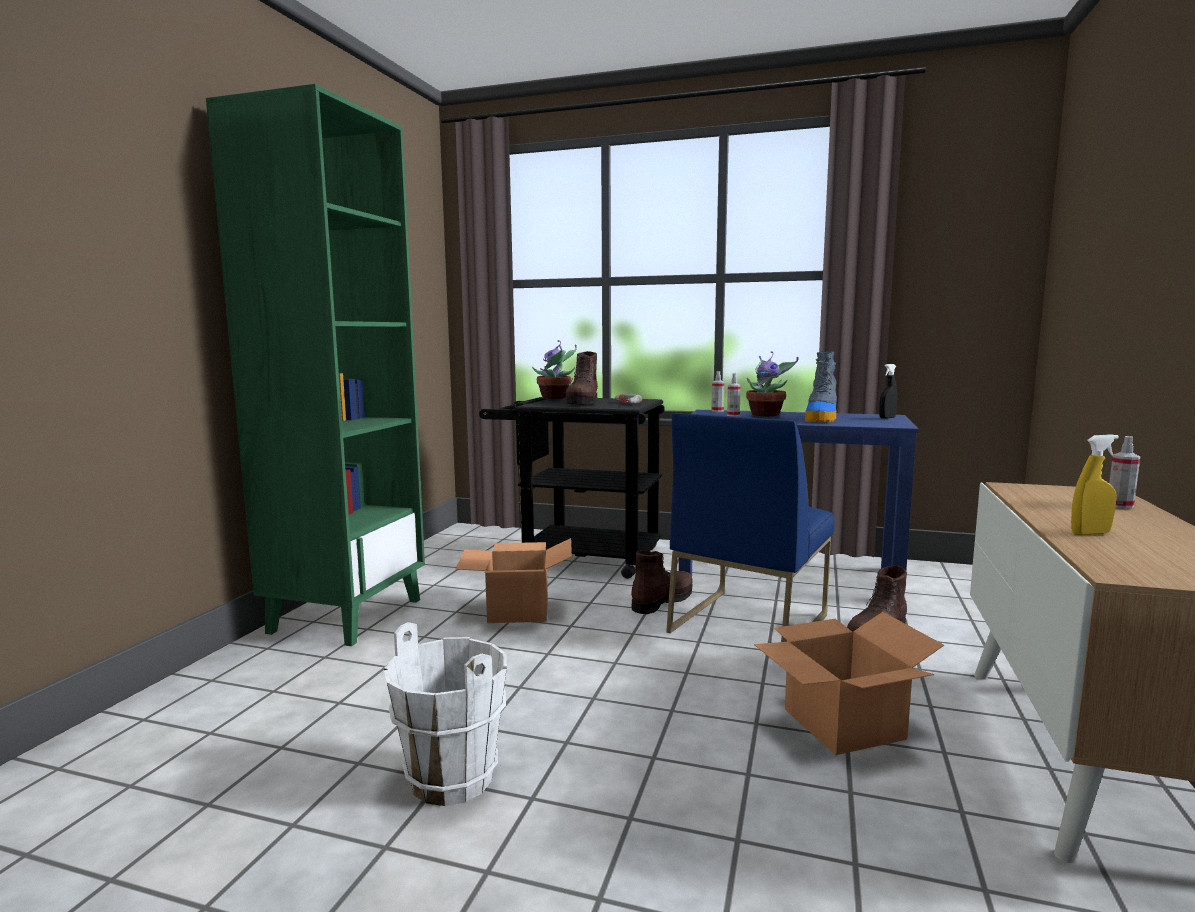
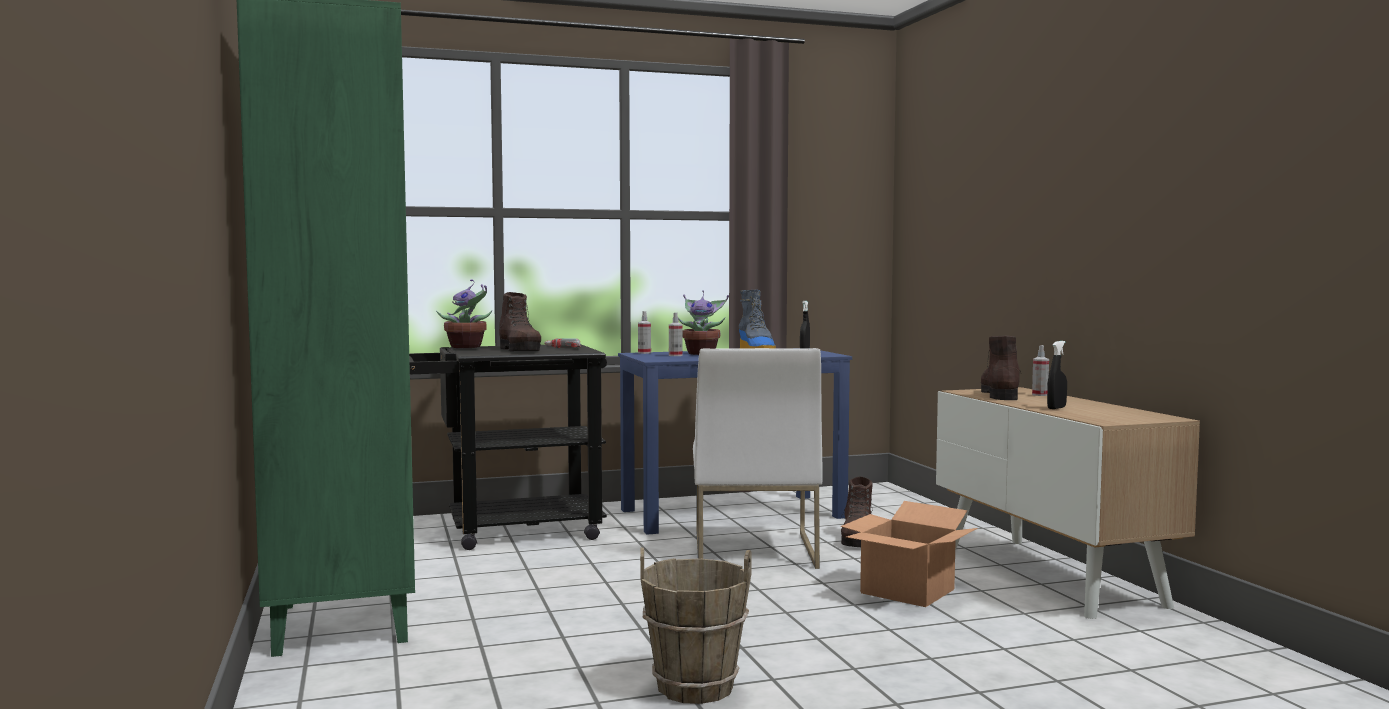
camera: 35 degrees left, 5 degrees down
white bucket [384,622,507,806] -> brown bucket [640,547,752,704]
cardboard box [456,538,572,623] -> none
brown boot [631,550,693,614] -> brown boot moved to [981,335,1021,400]
blue chair [666,413,835,642] -> white chair [693,348,822,569]
yellow spray bottle [1071,434,1119,535] -> black spray bottle [1047,341,1067,409]

